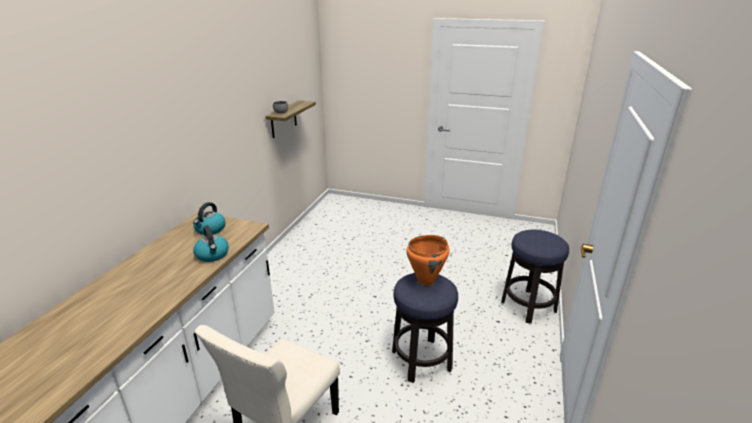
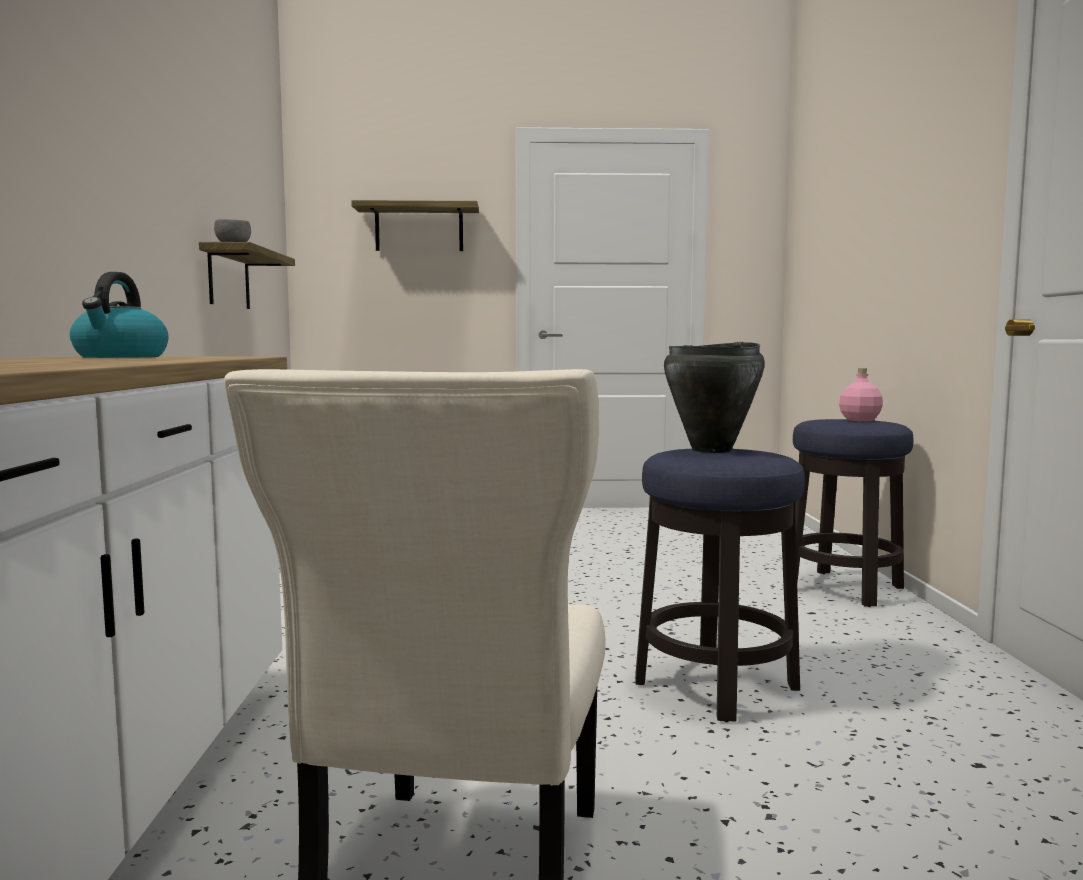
camera: 20 degrees left, 20 degrees down
kettle [193,225,229,262] -> none
orange cooking pot [406,235,450,286] -> black cooking pot [664,342,765,453]
none -> shelf [351,200,479,251]
none -> pink bottle [839,368,883,421]

